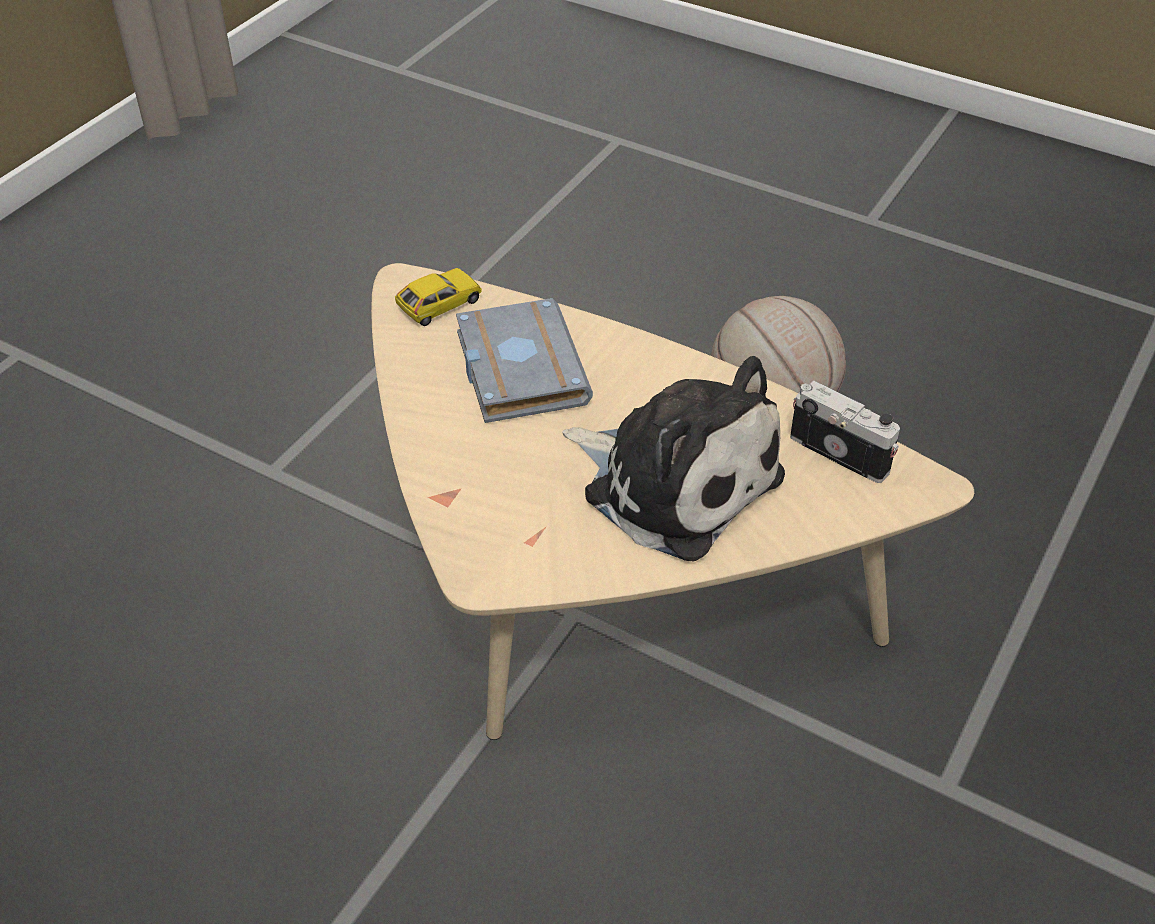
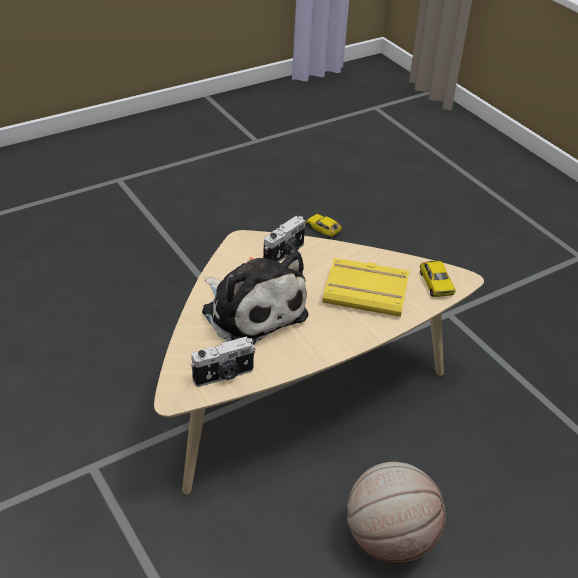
camera: 115 degrees right, 5 degrees down
grey book [456,298,593,423] -> yellow book [323,258,409,317]
plush toy [562,356,785,562] -> plush toy turned 105 degrees counterclockwise [202,251,309,345]
none -> camera [263,216,305,262]
none -> toy car [306,214,342,239]

